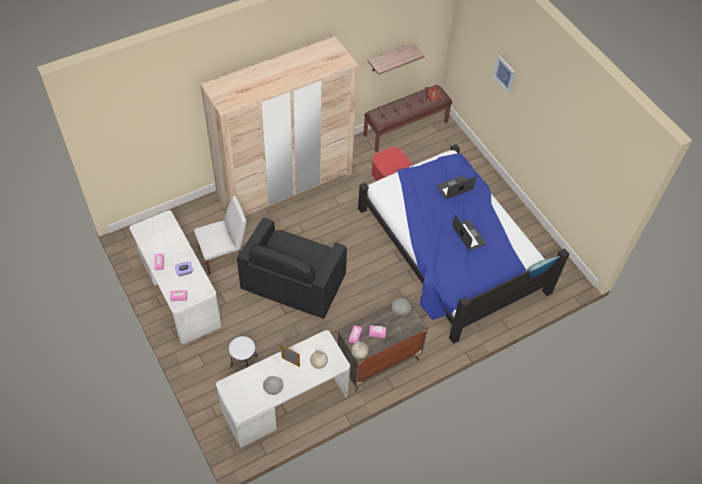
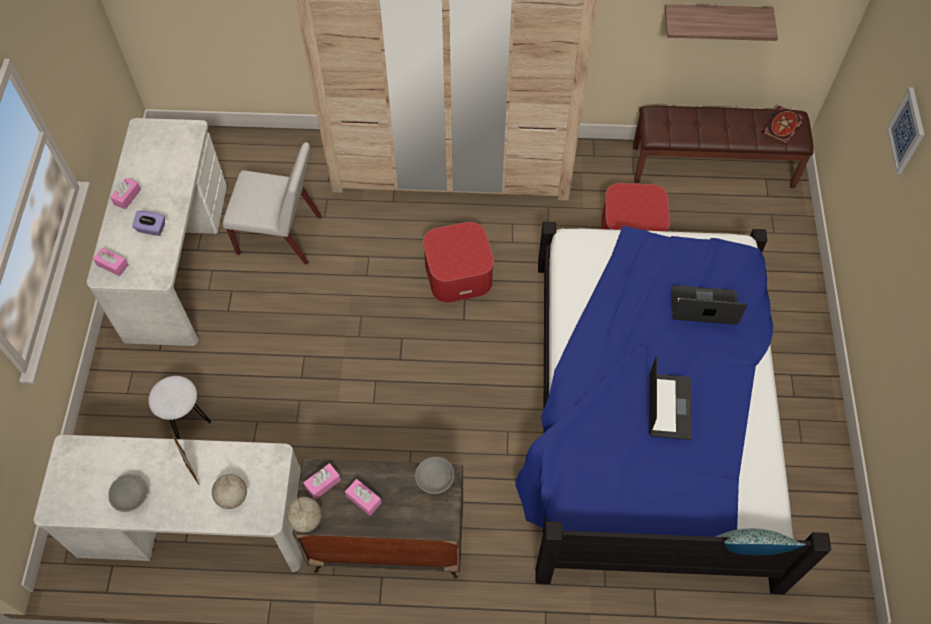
camera: 35 degrees right, 5 degrees up
black armchair [237,218,347,319] -> none
none -> ottoman [423,222,494,303]

